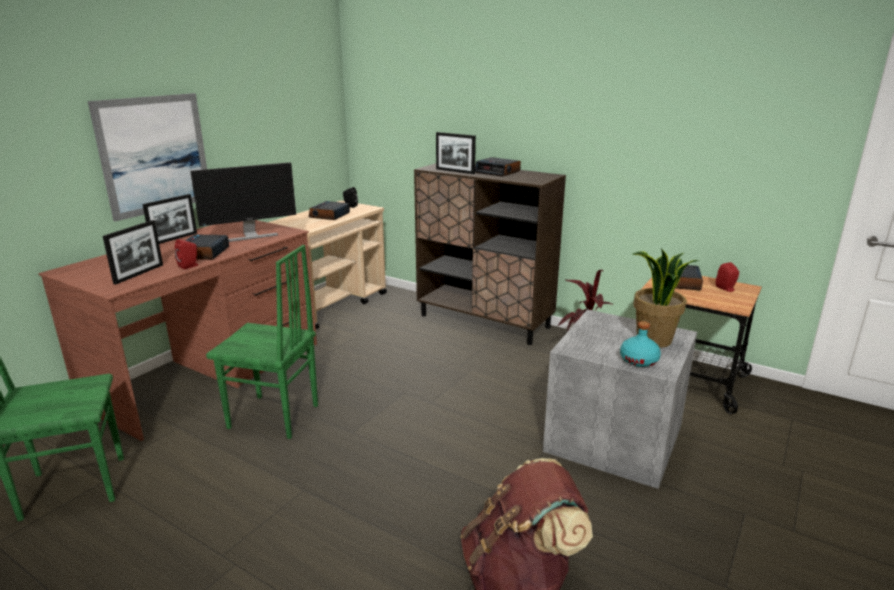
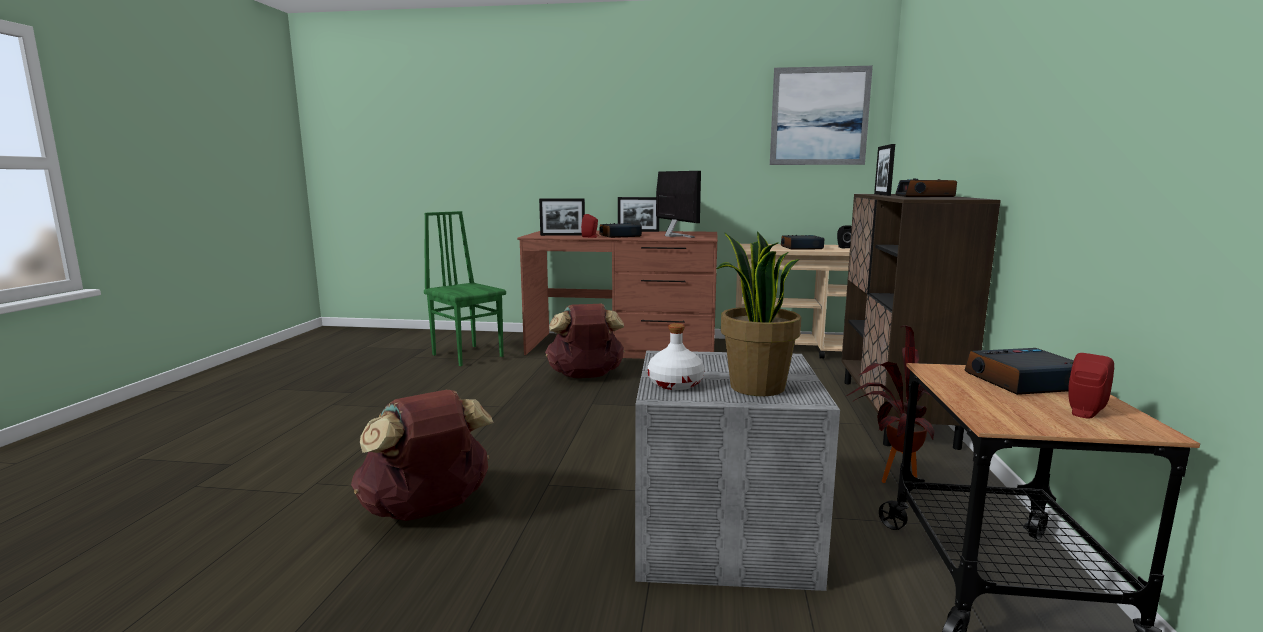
camera: 65 degrees right, 10 degrees down
picture [88,93,207,222] -> picture moved to [770,66,873,165]
monitor [190,162,296,242] -> monitor turned 150 degrees counterclockwise [656,171,701,238]
green chair [206,245,318,439] -> brown backpack [545,304,625,378]
turquoise bottle [620,321,661,367] -> white bottle [647,323,704,390]

